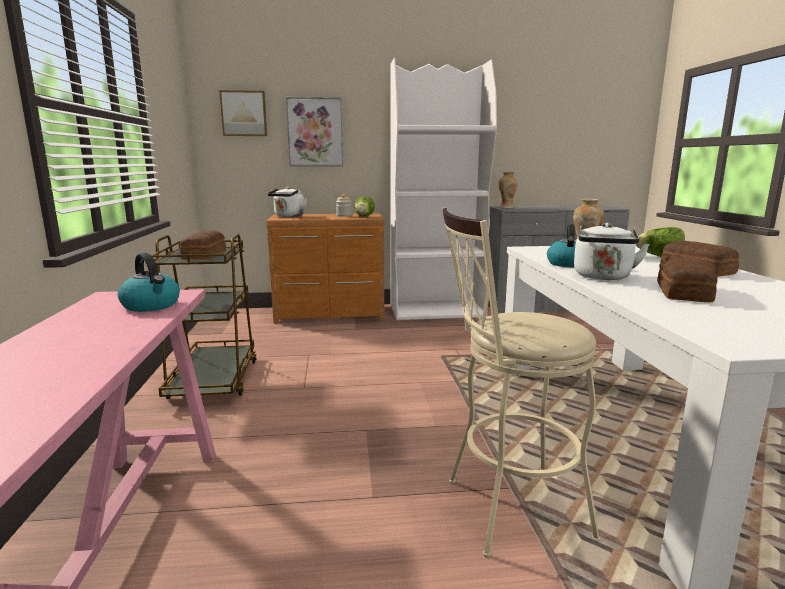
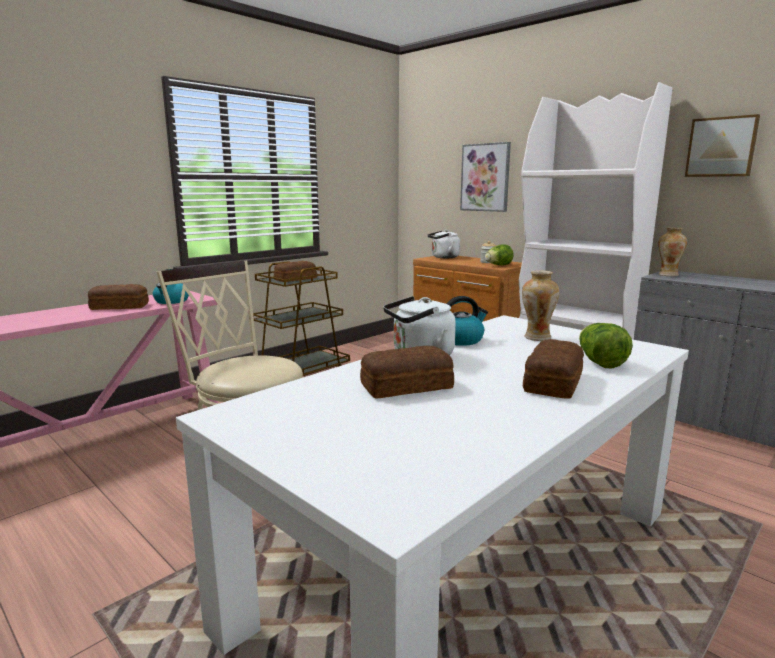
camera: 50 degrees right, 0 degrees up
picture [219,90,267,136] -> picture moved to [685,114,760,177]
none -> bread [88,284,149,310]

